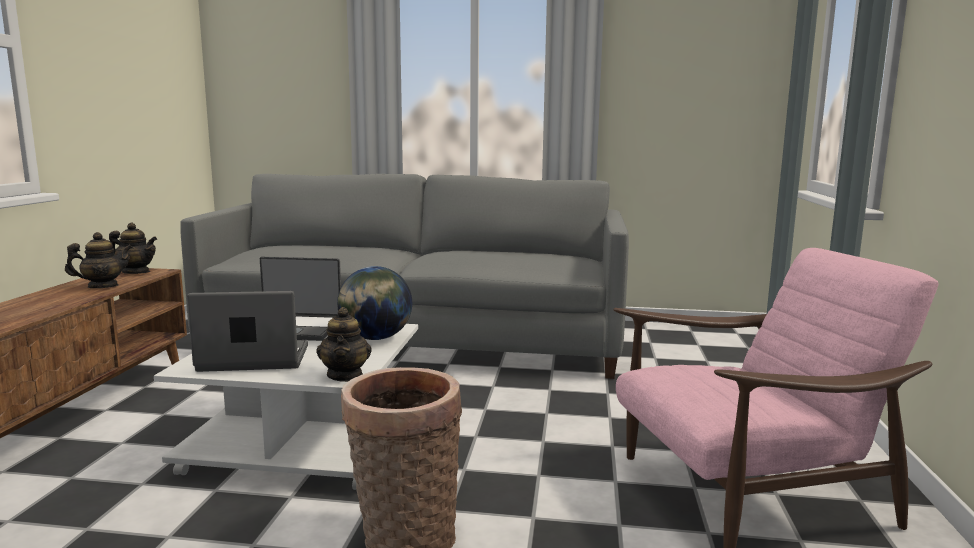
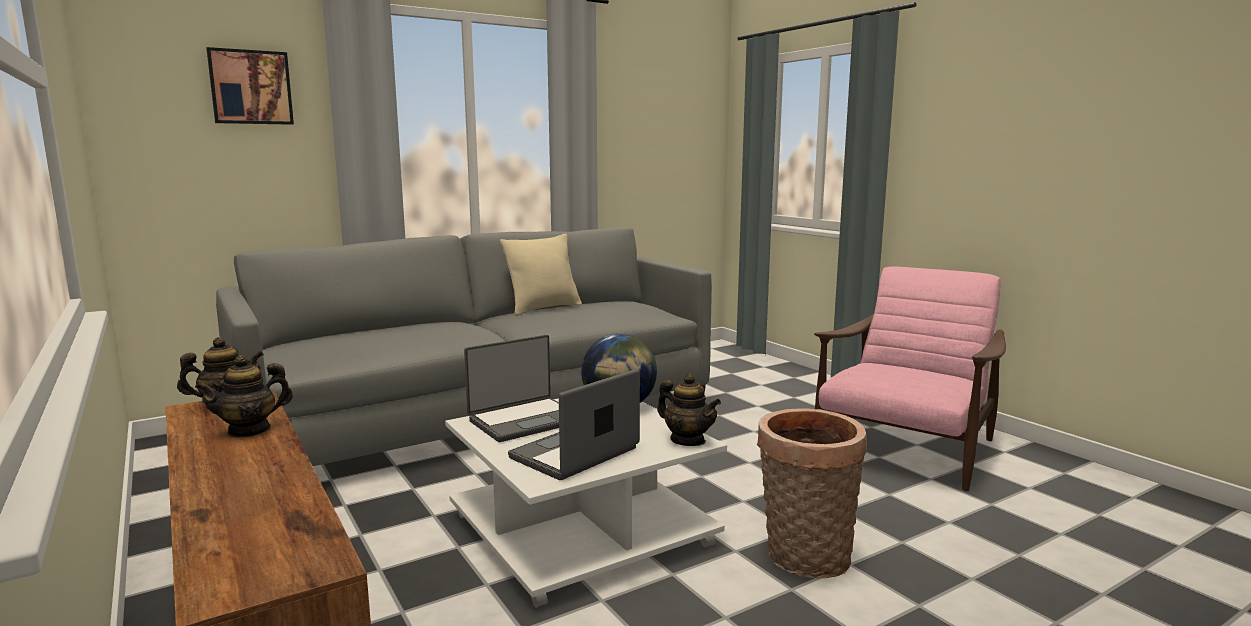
camera: 40 degrees left, 0 degrees up
teapot [65,232,133,288] -> teapot turned 150 degrees counterclockwise [195,355,293,438]
none -> picture [206,47,294,125]
none -> beige pillow [500,234,582,316]

